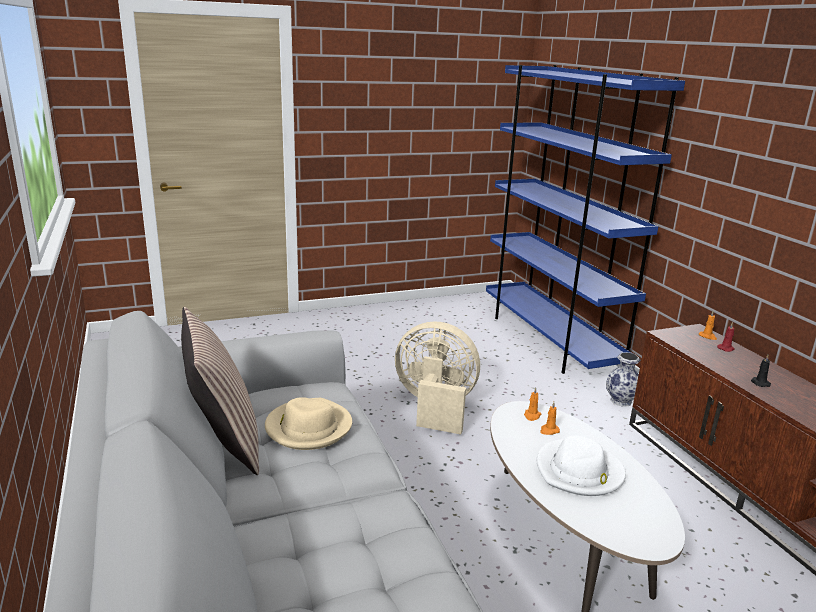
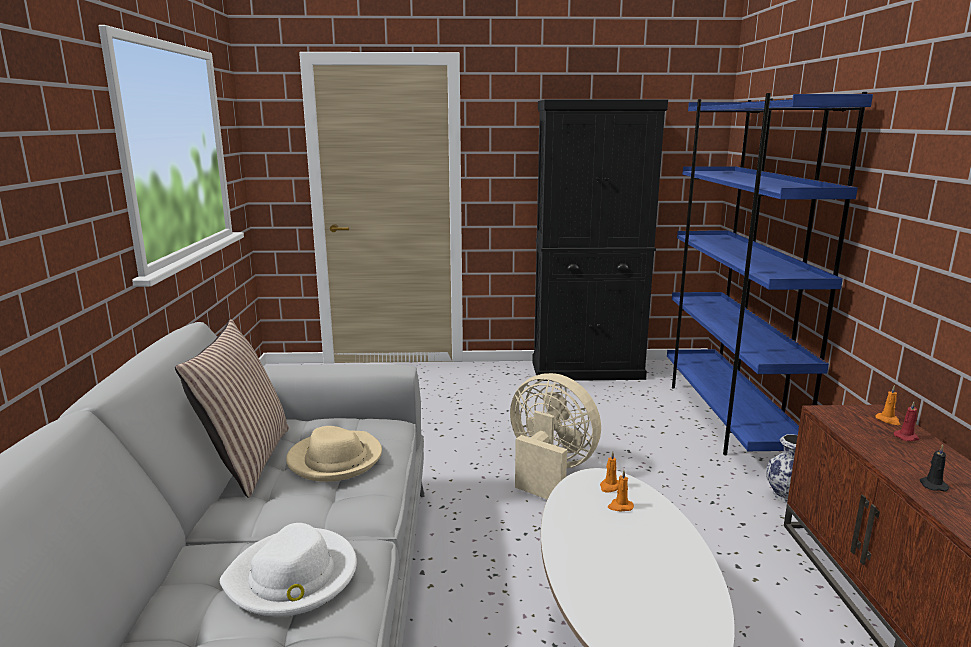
camera: 20 degrees right, 5 degrees down
white hat [537,435,626,496] -> white hat moved to [220,523,357,617]
none -> black cabinet [532,99,668,381]

